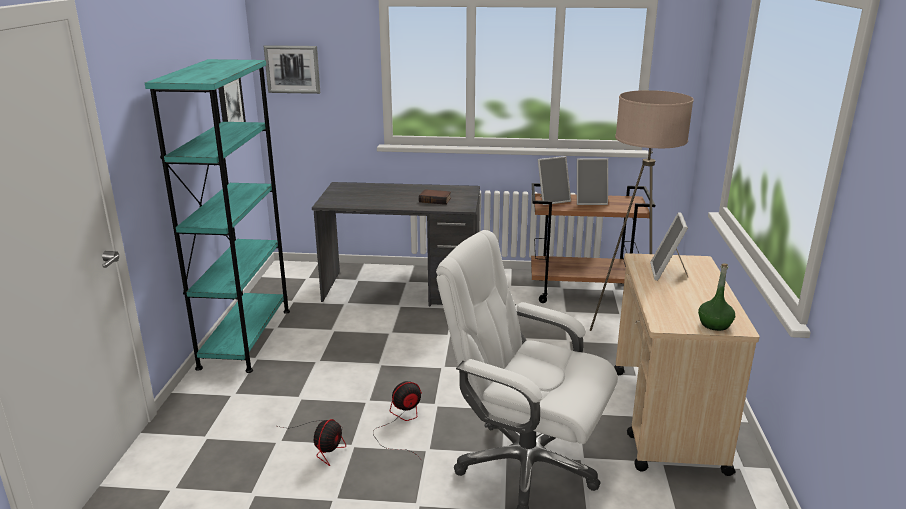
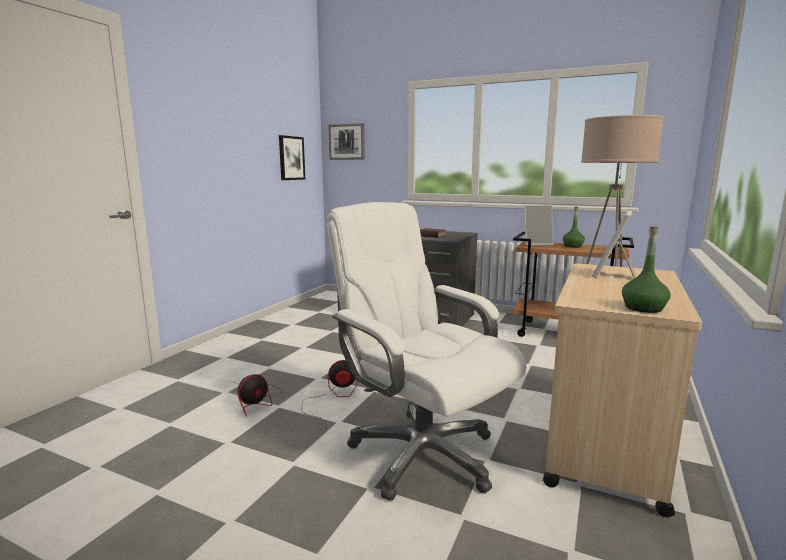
camera: 20 degrees right, 10 degrees down
turquoise bookcase [145,59,290,373] -> none
picture frame [577,158,608,205] -> green bottle [563,206,585,248]

